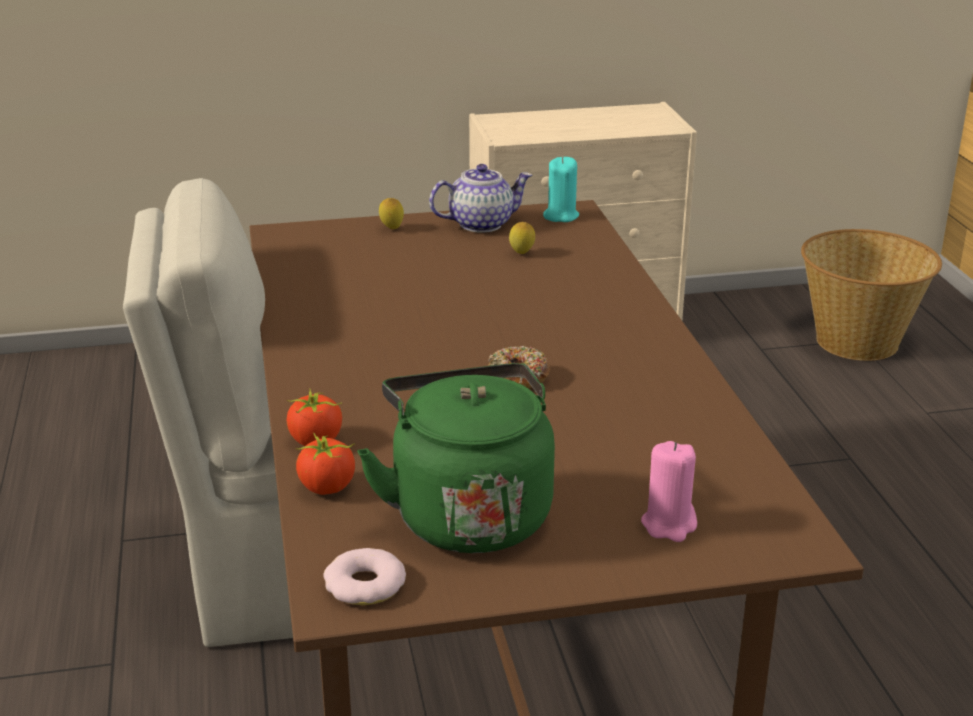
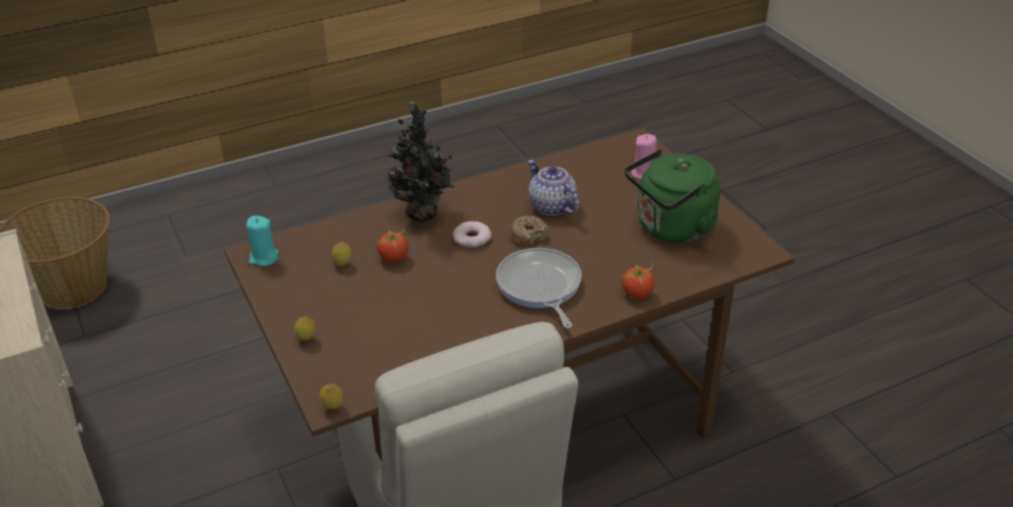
camera: 105 degrees left, 10 degrees up
tomato [295,433,355,495] -> tomato moved to [377,227,410,263]
donut [323,548,406,605] -> donut moved to [453,221,491,248]
teapot [429,164,533,233] -> teapot moved to [528,160,579,216]
none -> lemon [320,384,343,409]
none -> potted plant [387,100,455,222]
none -> frying pan [496,248,582,328]

